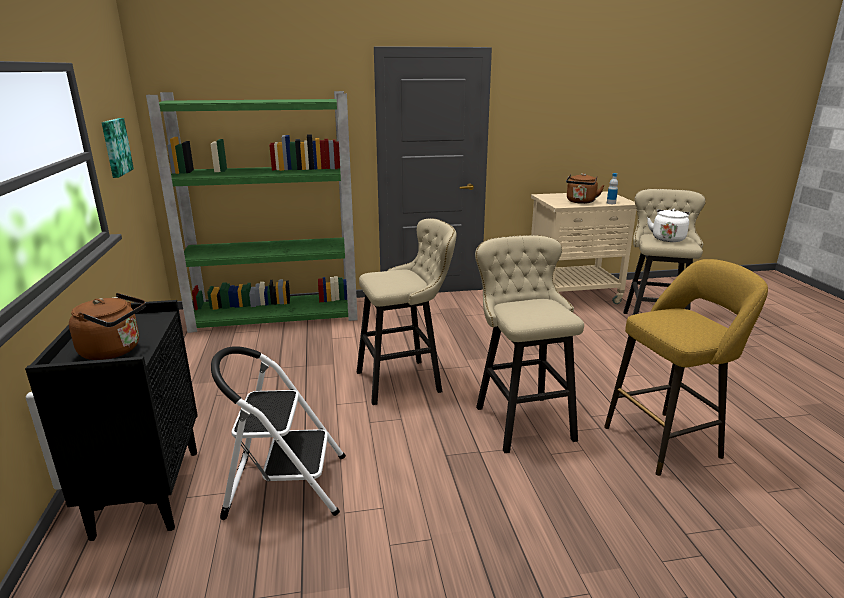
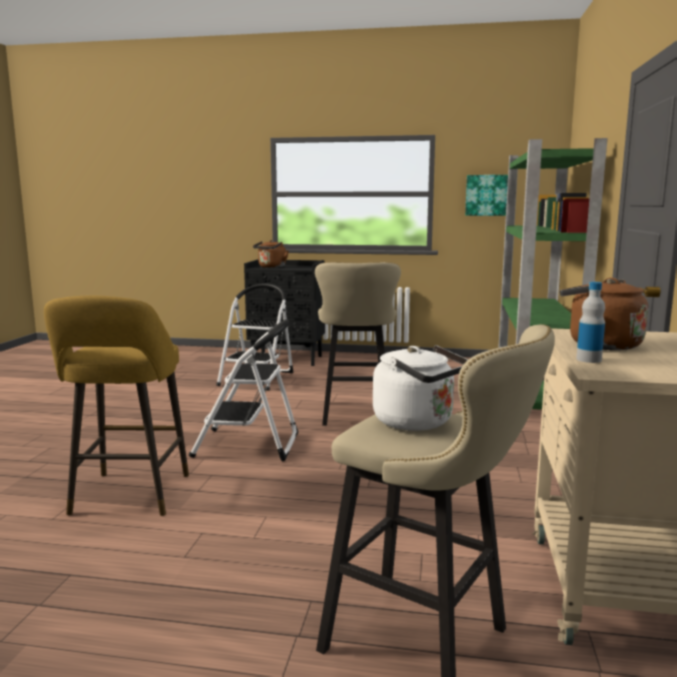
camera: 110 degrees right, 10 degrees down
beige stool [475,235,584,453] -> step ladder [189,319,298,461]

